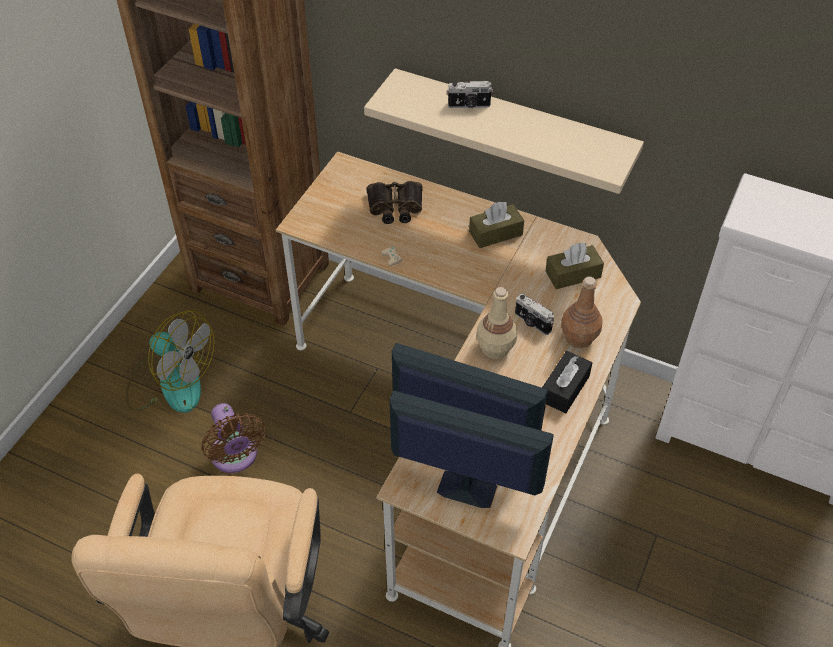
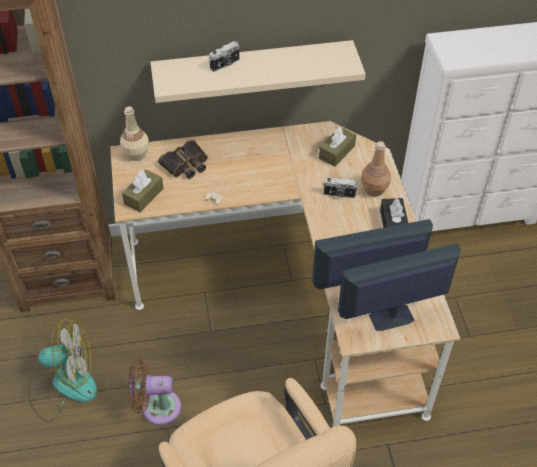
camera: 35 degrees left, 0 degrees up
brown fan [201,403,265,473] -> brown fan turned 150 degrees clockwise [129,359,181,426]
brown tissue box [469,202,524,248] -> brown tissue box moved to [122,170,164,212]
beige bottle [476,287,517,359] -> beige bottle moved to [120,106,149,161]

